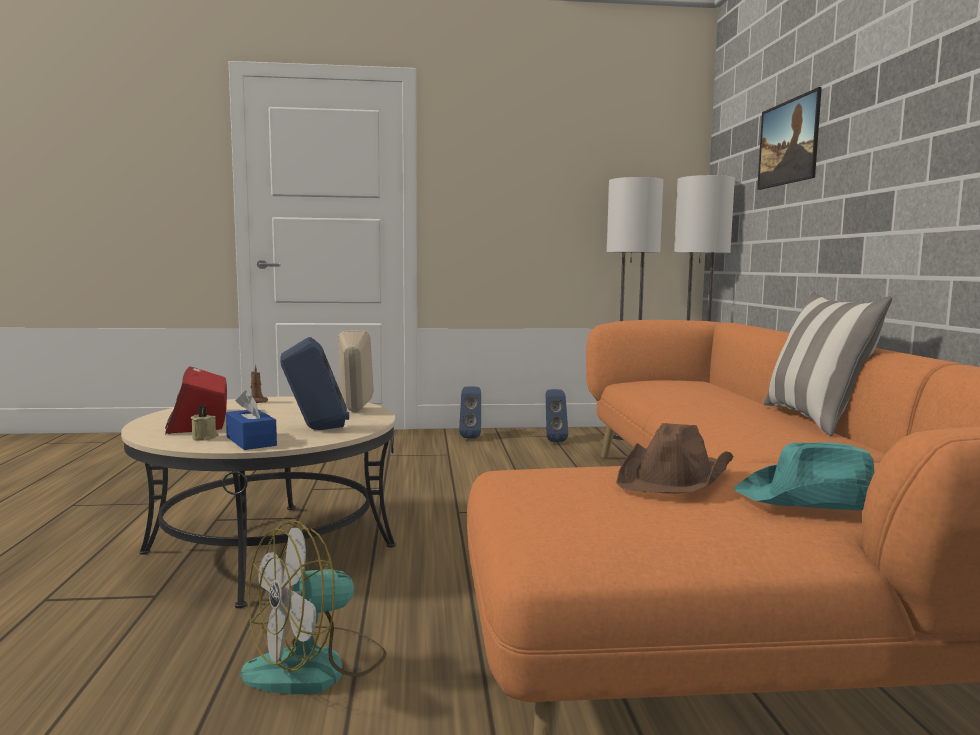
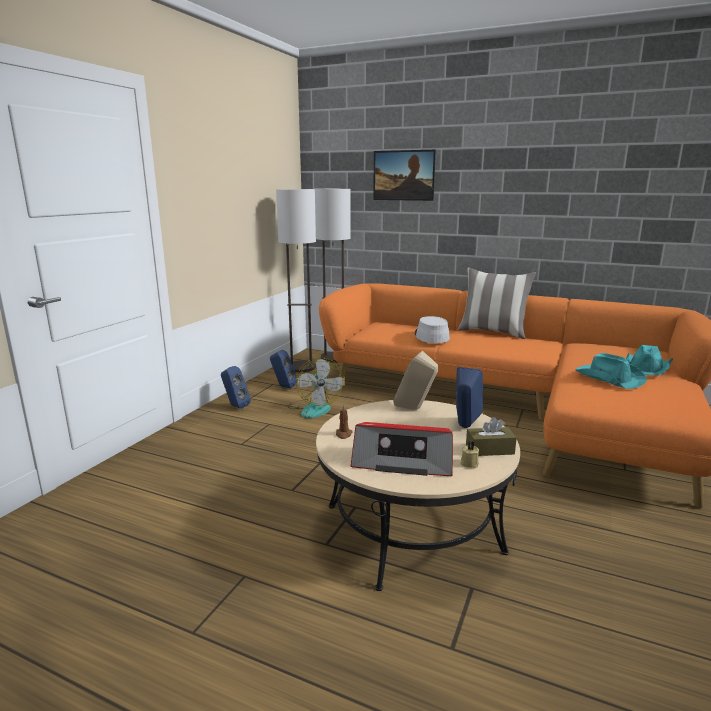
camera: 60 degrees left, 10 degrees up
blue tissue box [226,390,277,450] -> brown tissue box [466,417,517,456]
fan [241,520,386,694] -> fan moved to [287,358,345,418]
brown hat [616,423,733,494] -> turquoise hat [576,353,647,389]
none -> grey hat [415,316,450,343]

